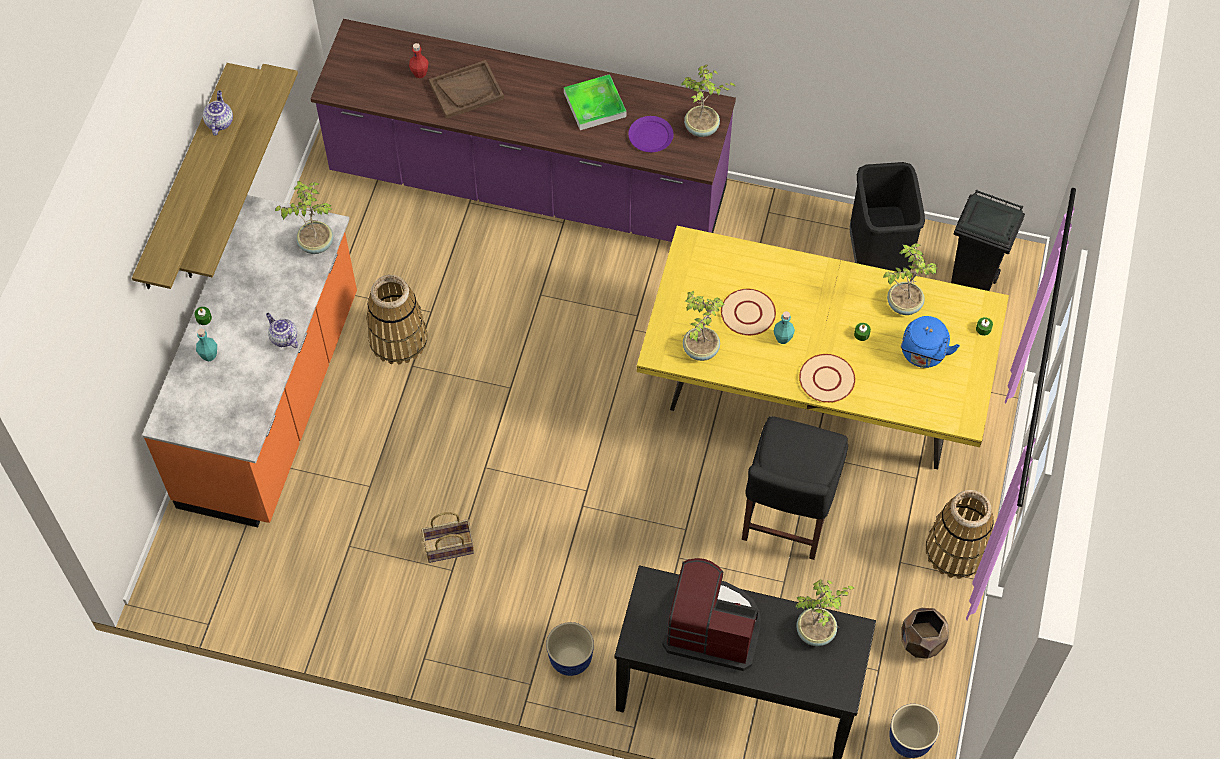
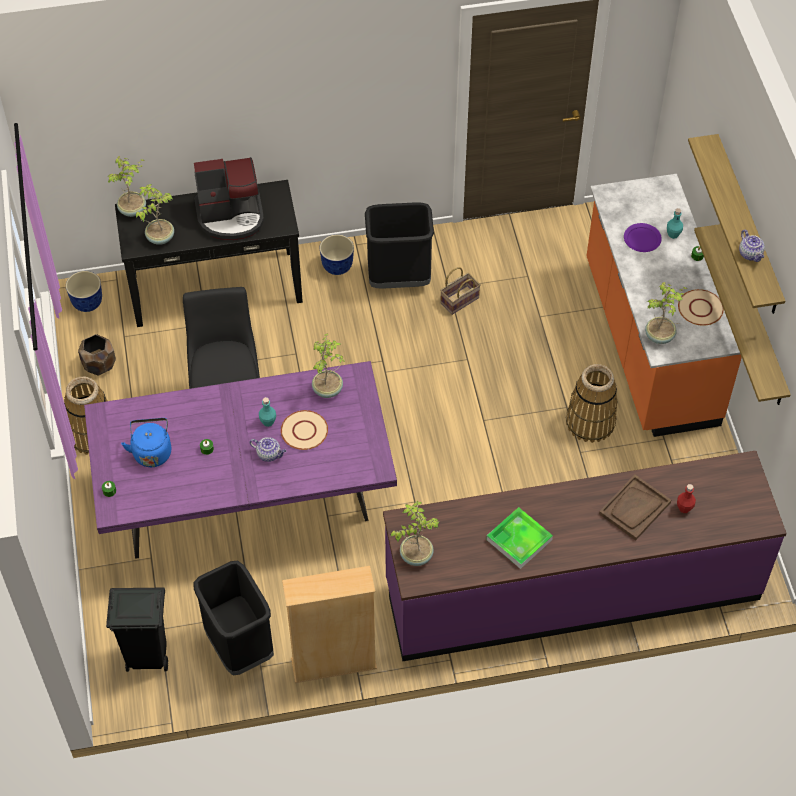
camera: 155 degrees right, 5 degrees down
teapot [266,313,298,348] -> teapot moved to [250,437,286,462]
purple plate [628,116,673,152] -> purple plate moved to [624,223,662,252]
yellow dining table [637,226,1009,469] -> purple dining table [84,361,397,559]
beige plate [799,354,855,403] -> beige plate moved to [678,289,724,326]
potted plant [883,243,938,315] -> potted plant moved to [108,156,146,217]
none -> beige bookcase [282,566,377,683]
none -> black trash can [365,202,434,288]

